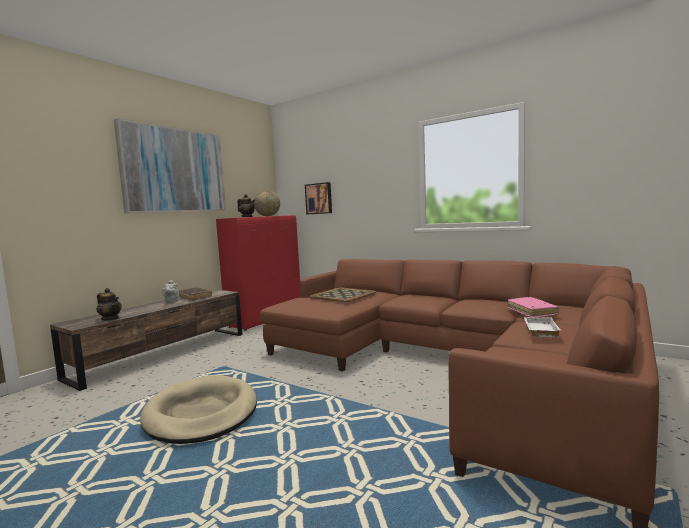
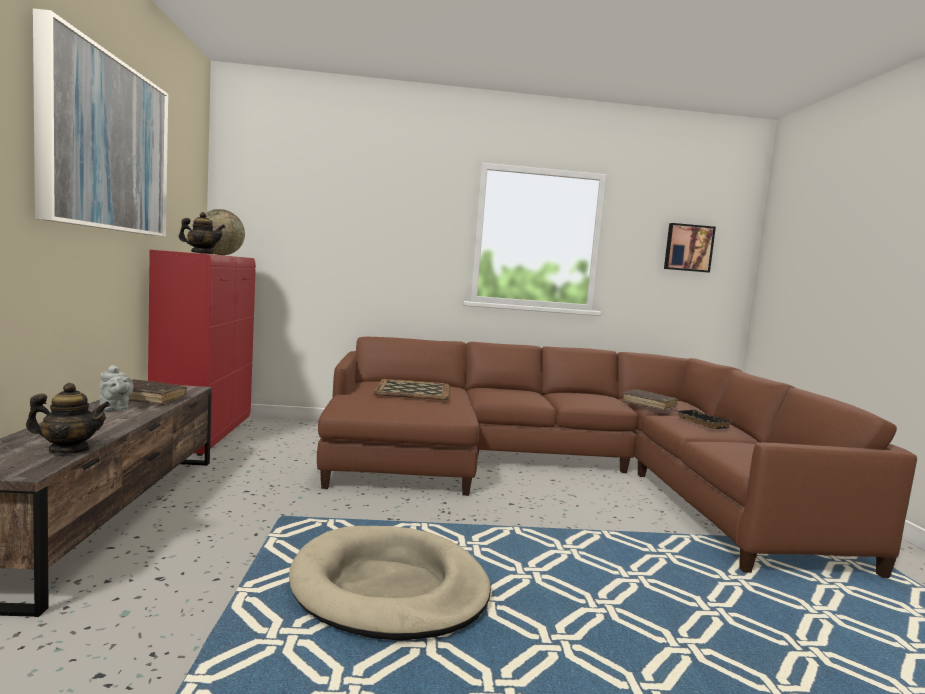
camera: 40 degrees left, 0 degrees up
picture [305,182,332,215] -> picture moved to [664,223,716,272]
pink book [508,297,559,318] -> brown book [622,389,678,411]
white tray [524,317,561,337] -> black tray [676,410,732,429]

